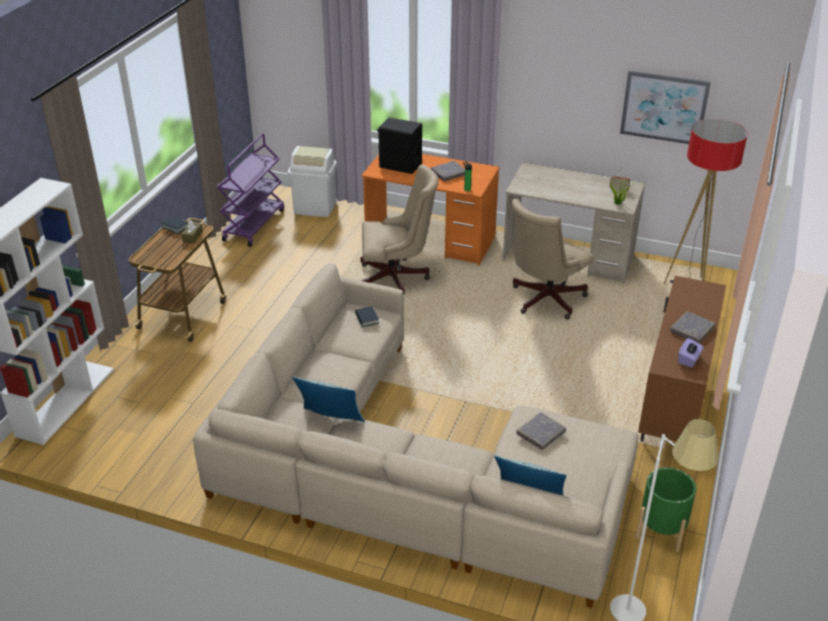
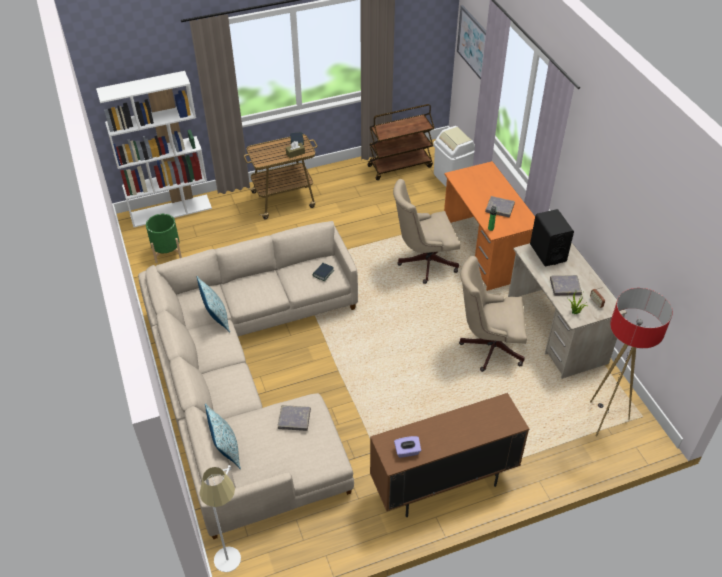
camera: 50 degrees right, 10 degrees up
purple cart [216,134,284,247] -> brown cart [367,104,435,180]
beige office chair [360,165,439,295] -> beige office chair turned 120 degrees clockwise [393,179,460,284]
black speaker [377,117,422,174] -> black speaker moved to [530,209,574,266]
picture [620,71,711,144] -> picture moved to [457,5,486,80]
green planter [636,467,696,552] -> green planter moved to [146,214,182,263]
grey book [670,311,716,344] -> grey book moved to [550,275,582,296]

